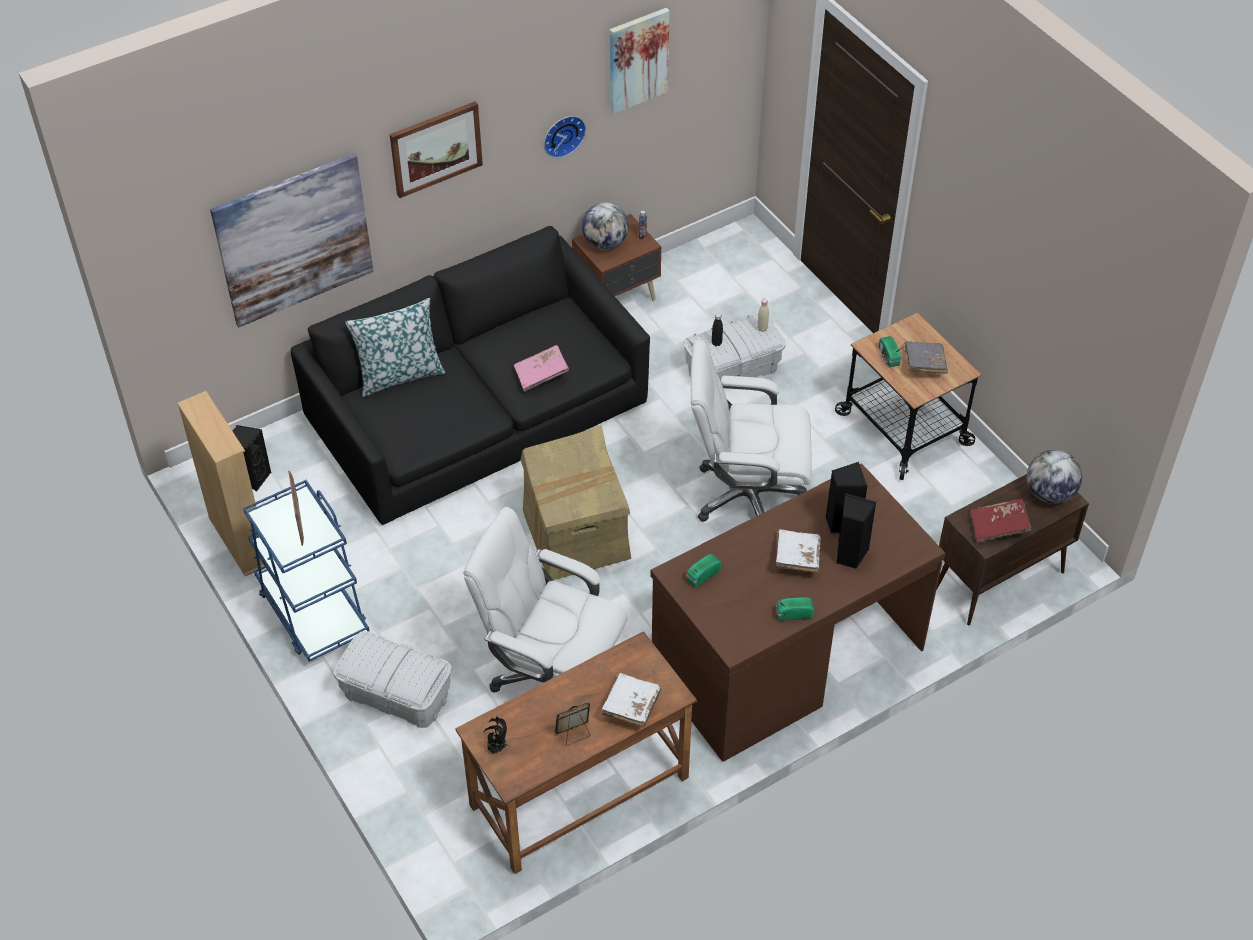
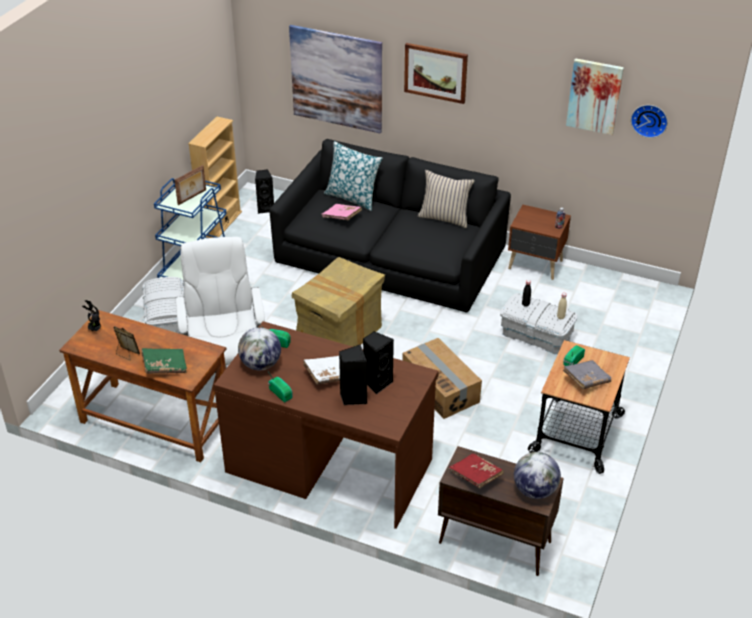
camera: 55 degrees right, 10 degrees down
pink book [514,345,569,392] -> pink book moved to [322,204,362,220]
wall clock [544,116,586,158] -> wall clock moved to [631,105,668,138]
globe [582,202,629,250] -> globe moved to [238,327,281,370]
white book [601,673,661,727] -> green book [141,348,187,373]
white office chair [691,340,812,522] -> cardboard box [403,338,482,419]
none -> beige pillow [418,170,475,228]

